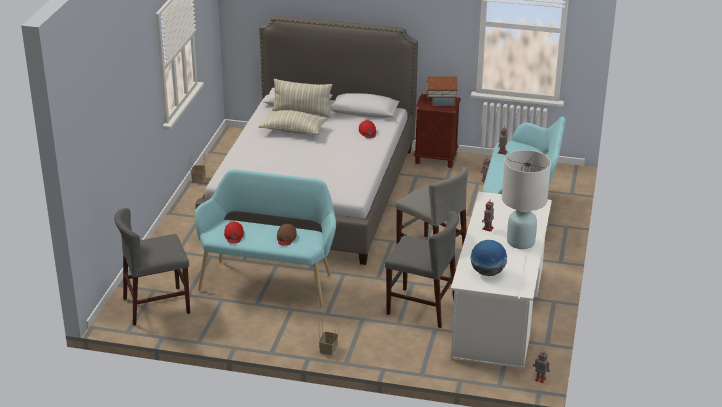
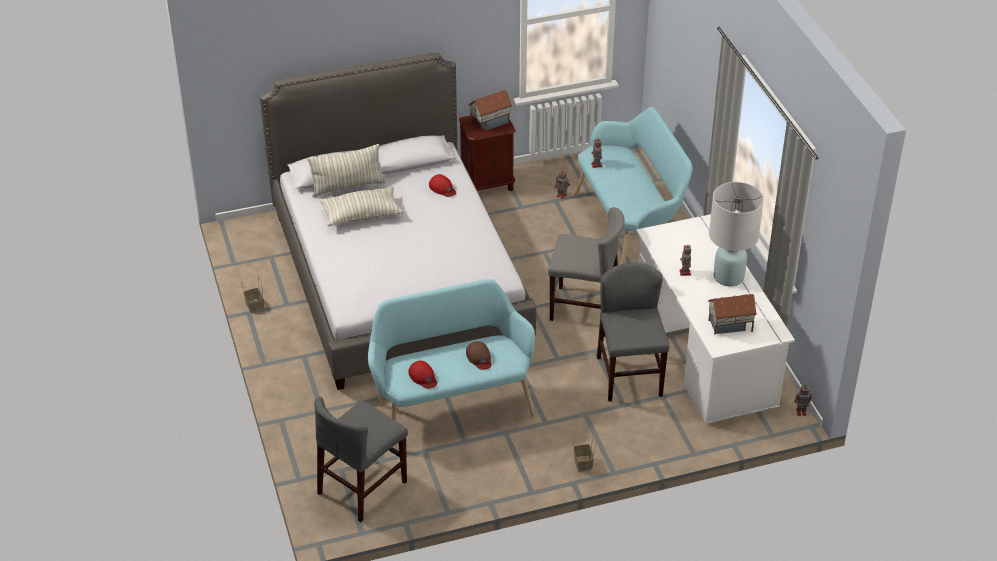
camera: 30 degrees left, 10 degrees up
grey chair [385,211,459,328] -> grey chair turned 90 degrees counterclockwise [597,263,670,402]
globe [470,240,507,276] -> toy house [708,294,757,335]

